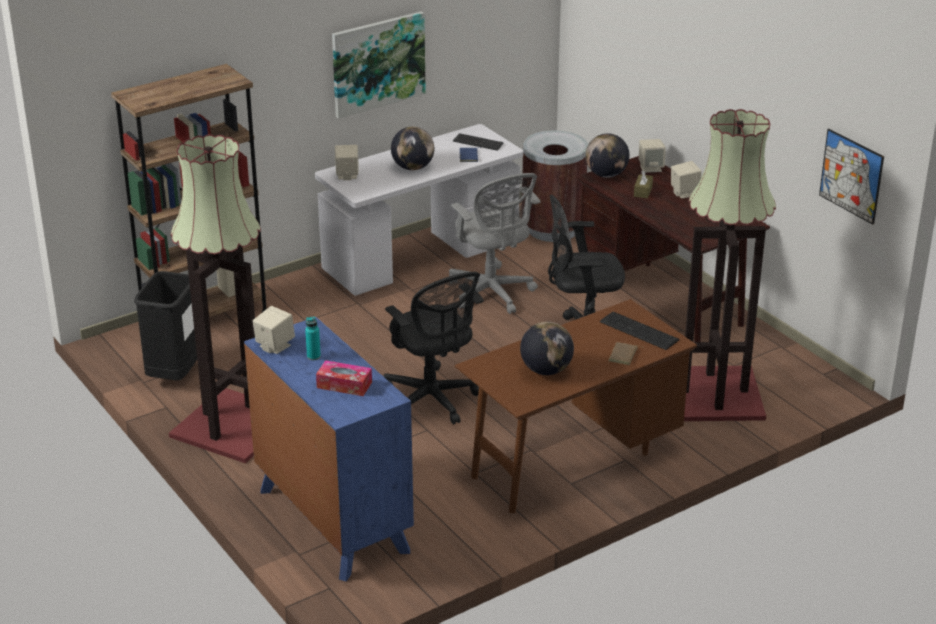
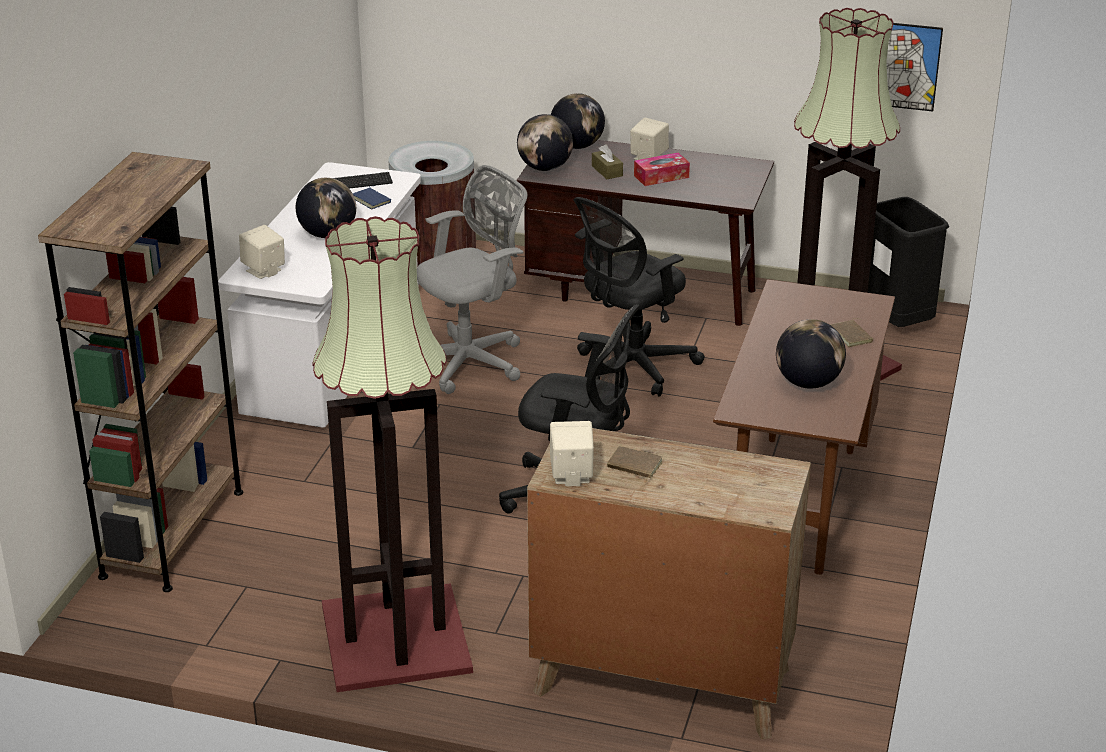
camera: 40 degrees left, 0 degrees up
black trash can [134,271,197,380] -> black trash can moved to [868,197,949,327]
blue dresser [244,317,414,581] -> brown dresser [527,428,811,740]
turquoise bottle [305,316,321,360] -> brown book [607,446,663,480]
tissue box [316,360,372,396] -> tissue box moved to [634,153,690,186]
picture [332,11,426,119] -> none
grey office chair [449,173,541,314] -> grey office chair turned 60 degrees counterclockwise [417,165,527,394]
keyboard [600,312,680,350] -> none
beige speaker [639,139,666,173] -> globe [551,93,605,149]

